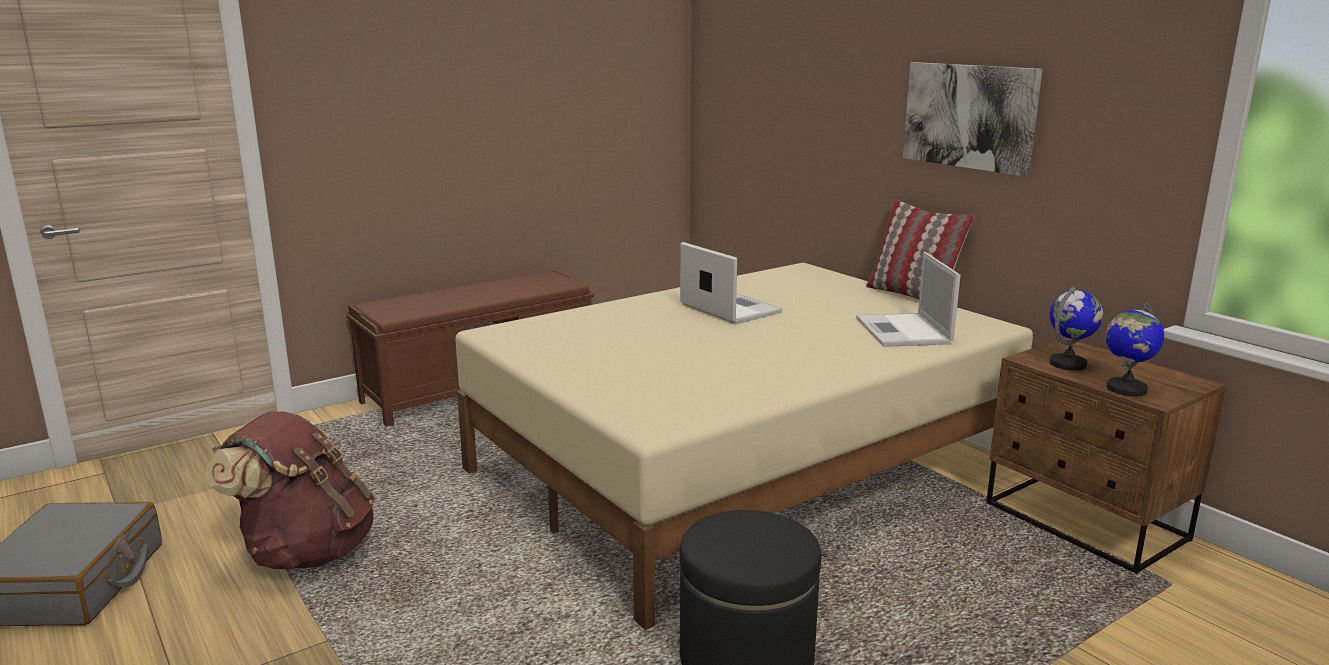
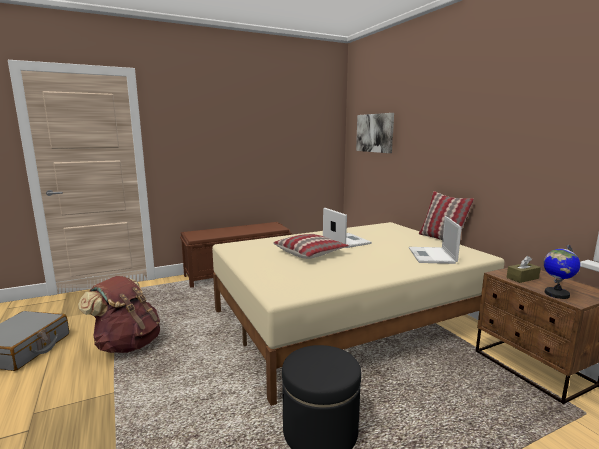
camera: 10 degrees right, 5 degrees down
picture [903,62,1042,176] -> picture moved to [356,113,394,153]
globe [1050,286,1103,371] -> brown tissue box [506,256,541,283]
none -> pillow [273,234,349,259]

